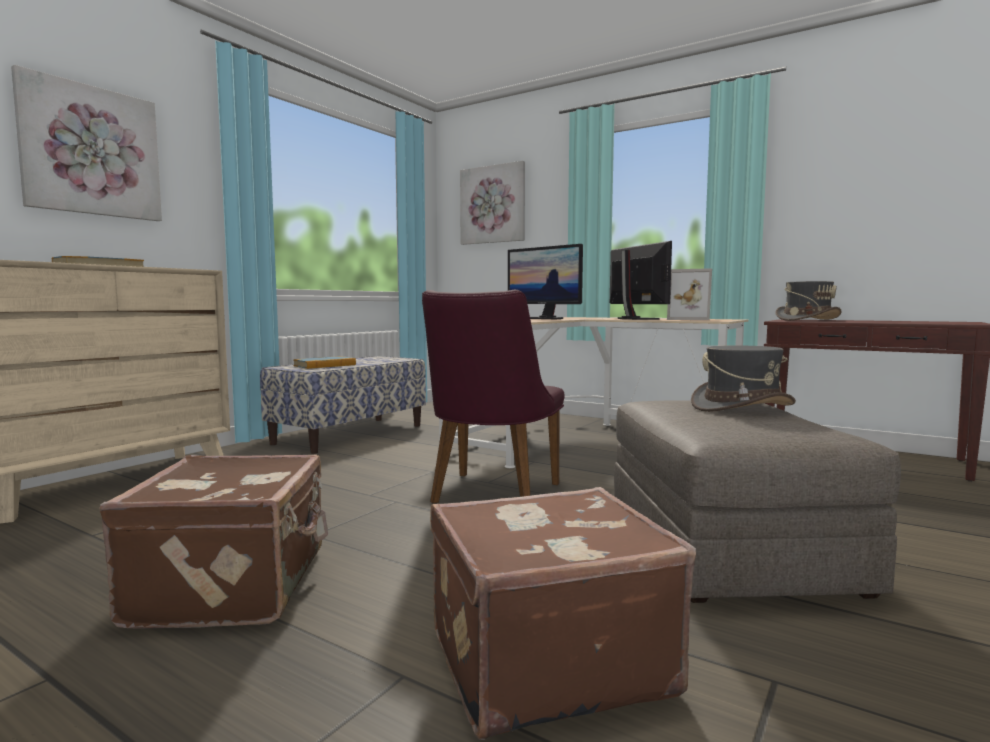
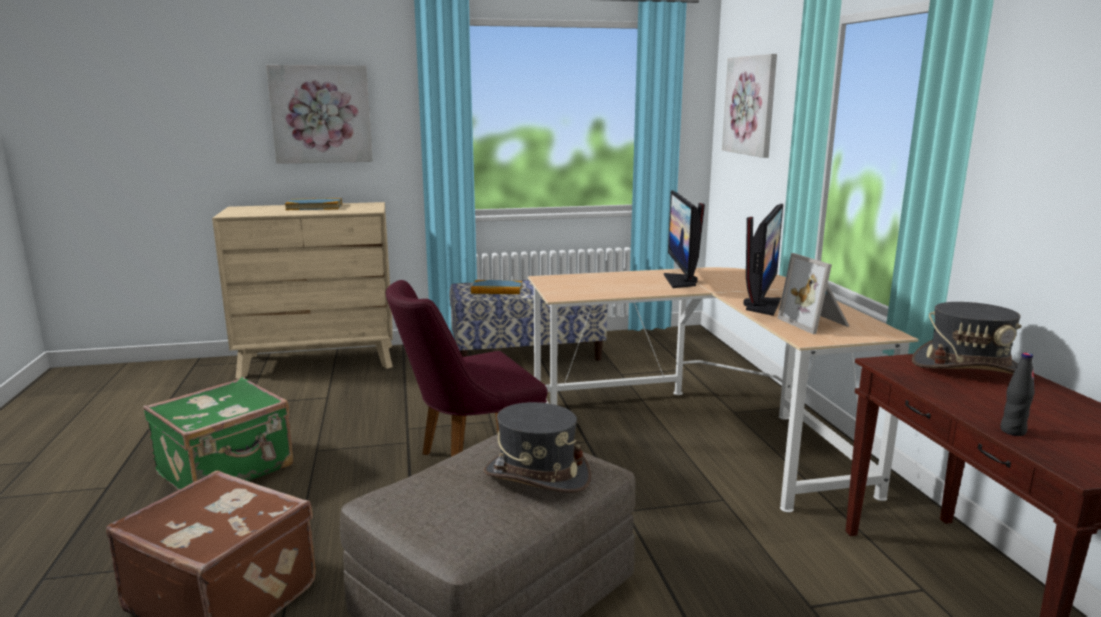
camera: 45 degrees right, 10 degrees up
brown suitcase [99,455,328,629] -> green suitcase [143,377,294,490]
none -> black bottle [1000,353,1035,436]

